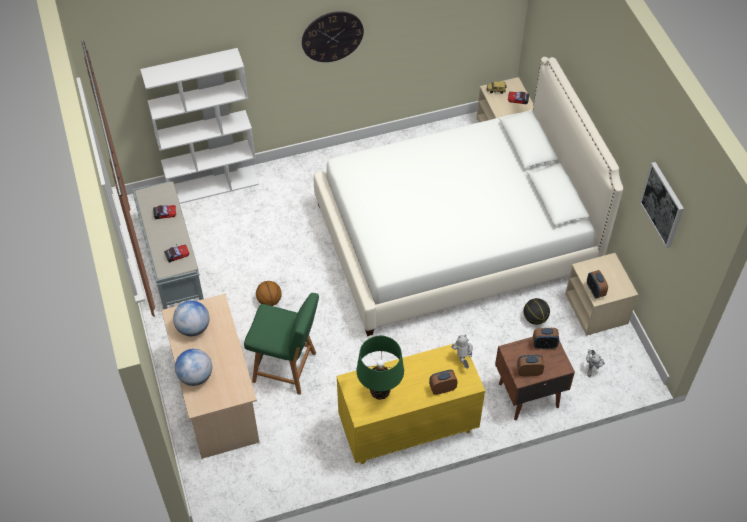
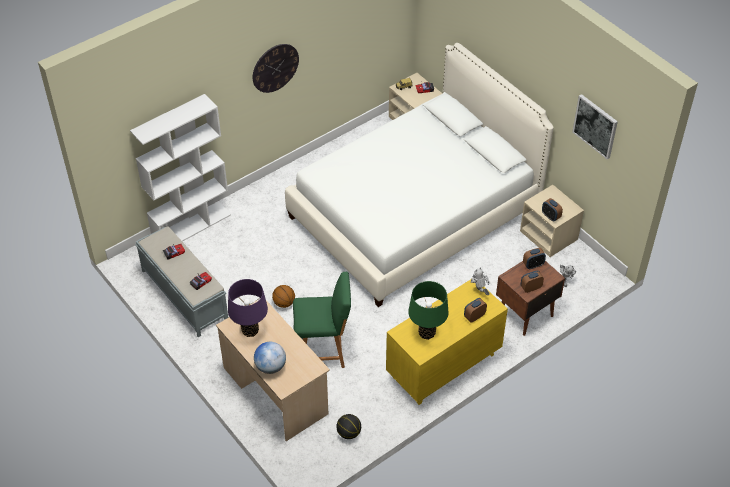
camera: 20 degrees left, 5 degrees down
globe [173,300,209,336] -> purple table lamp [228,279,268,337]
basketball [524,298,550,325] -> basketball moved to [336,414,361,439]

